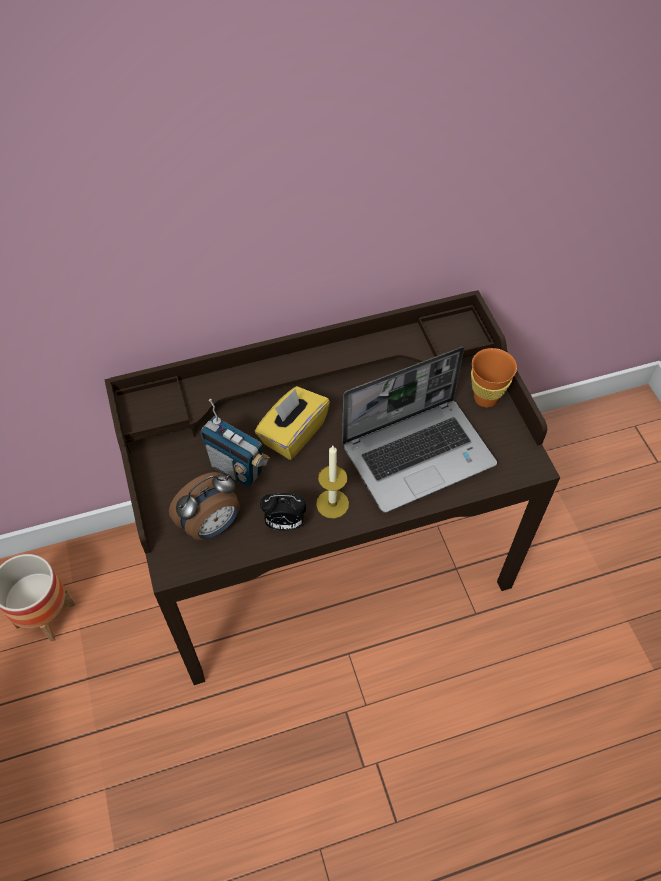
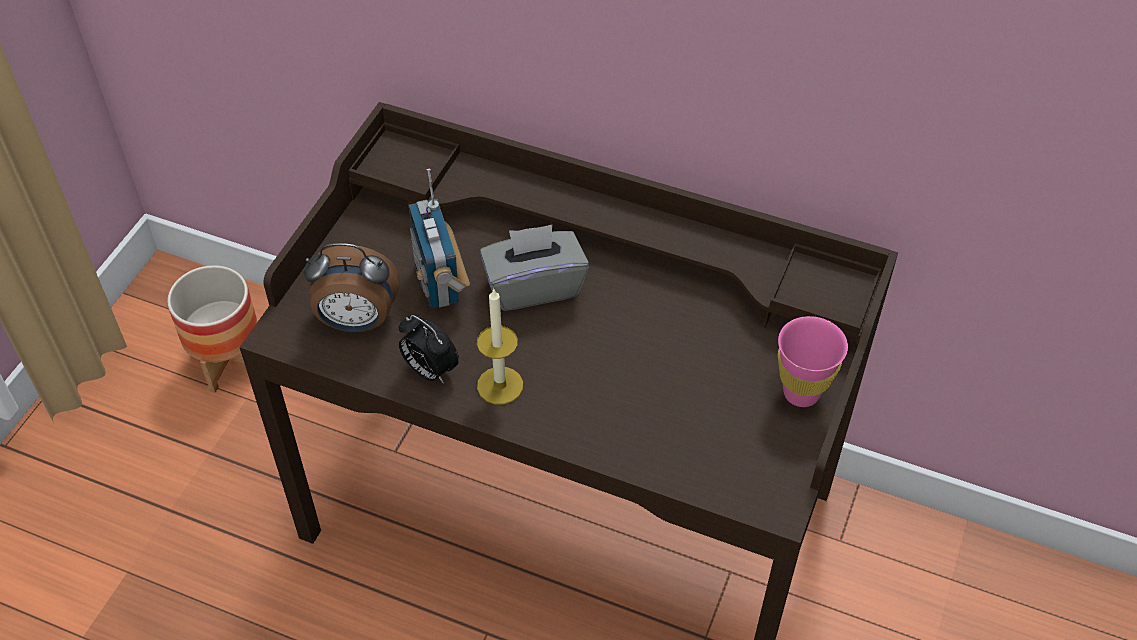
camera: 40 degrees right, 5 degrees down
yellow tissue box [255,386,330,460] -> grey tissue box [480,225,589,311]
laptop [342,347,497,513] -> none
orange cup [471,348,517,408] -> pink cup [778,316,848,407]

